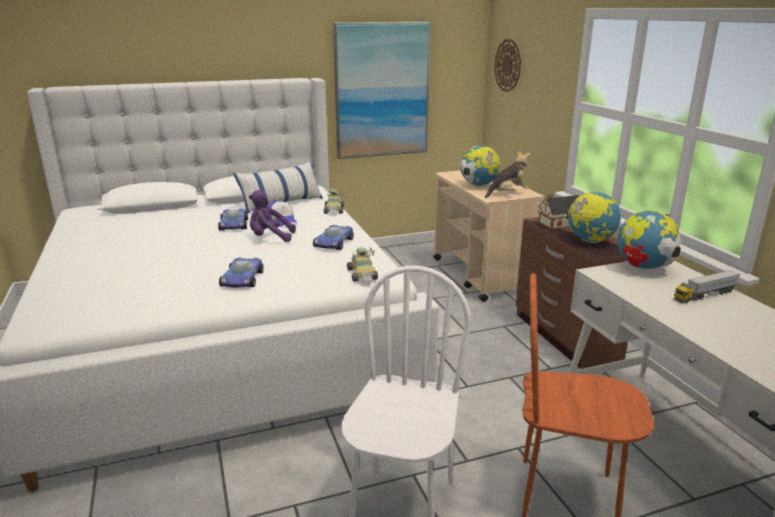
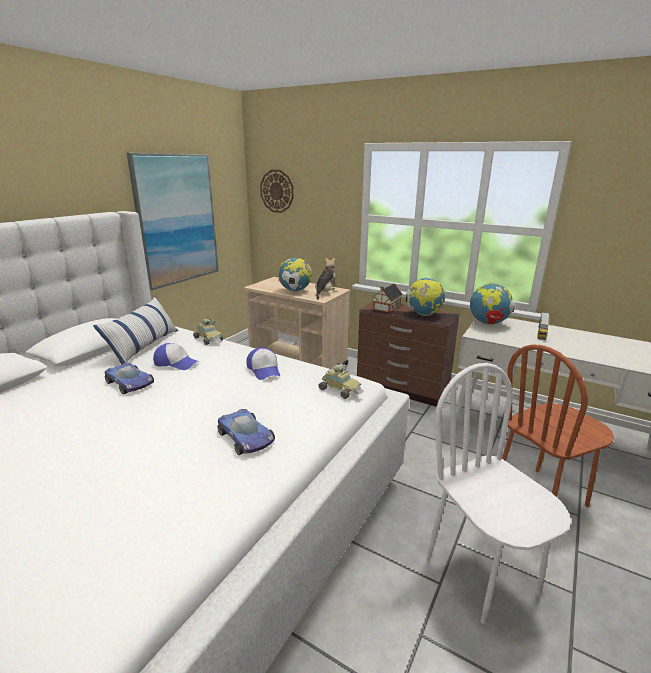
camera: 40 degrees left, 0 degrees up
purple plush toy [249,190,296,242] -> none
toy car [313,225,354,250] -> cap [246,347,280,380]

